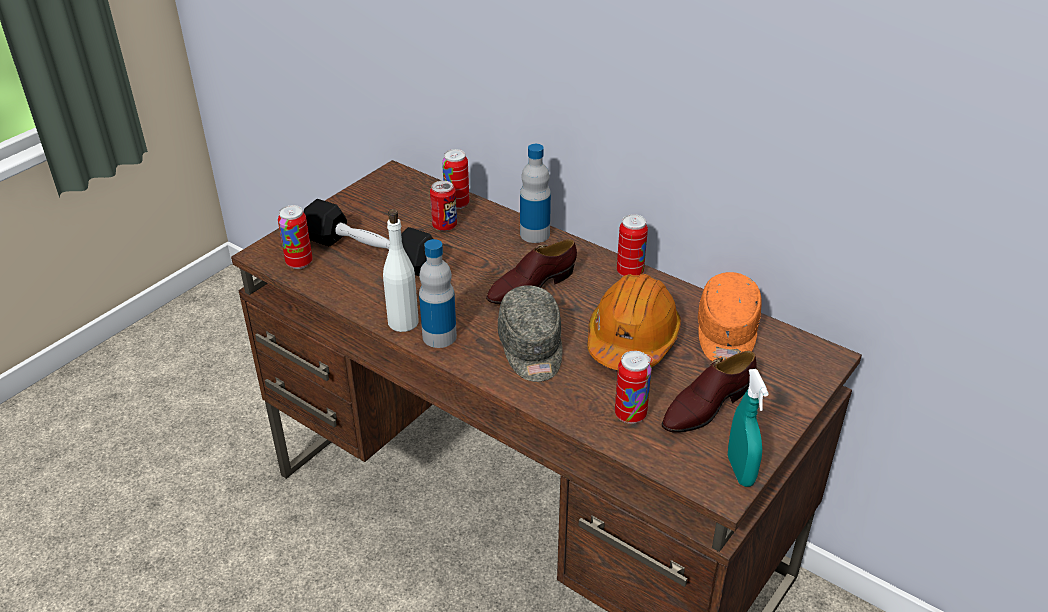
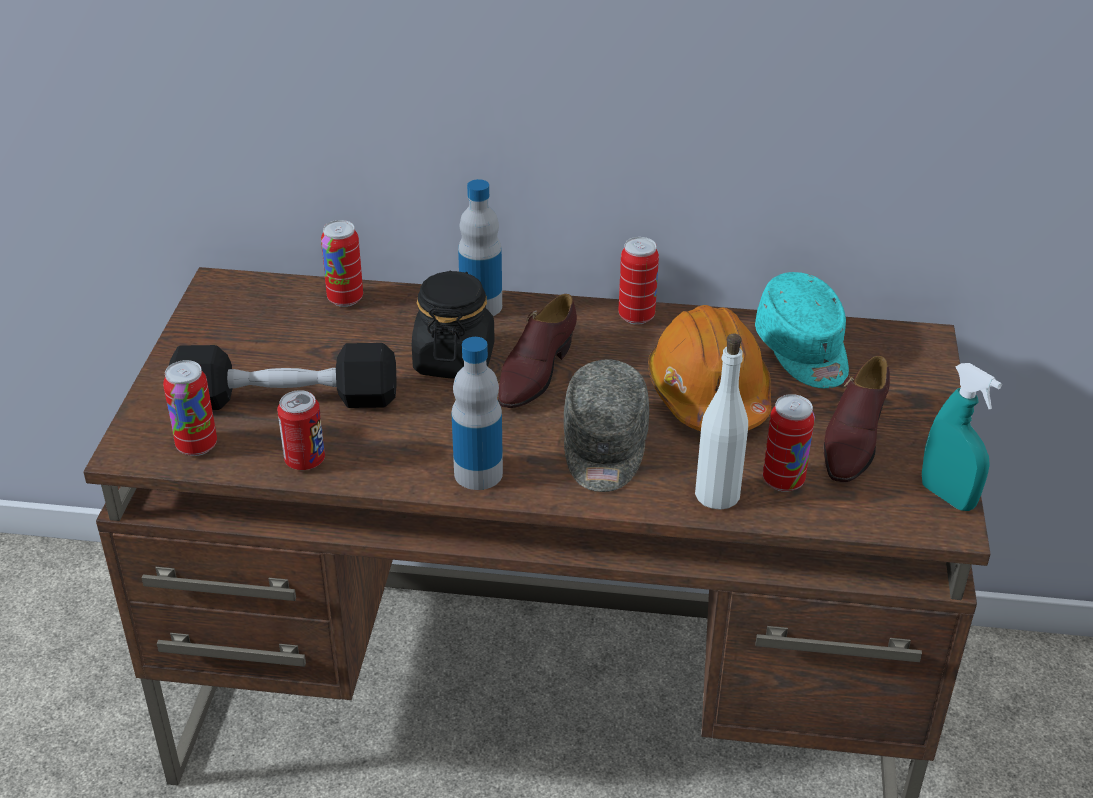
camera: 30 degrees left, 0 degrees up
white bottle [383,209,419,332] -> white bottle moved to [695,333,748,510]
can [430,181,457,231] -> can moved to [277,390,325,470]
grey cap [498,285,562,382] -> grey cap turned 45 degrees clockwise [564,359,650,492]
orange cap [698,272,762,361] -> turquoise cap [755,272,849,388]
none -> black jar [412,270,494,379]

